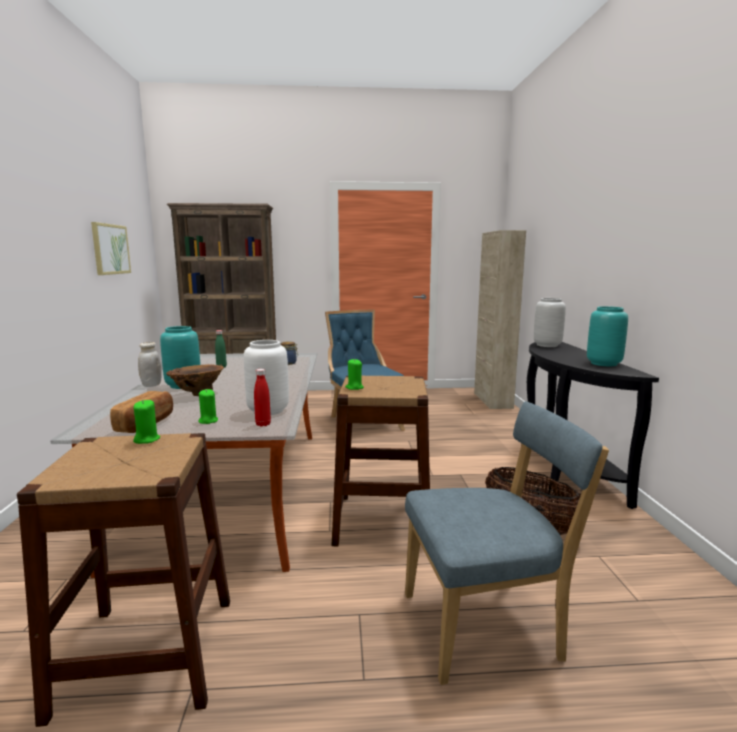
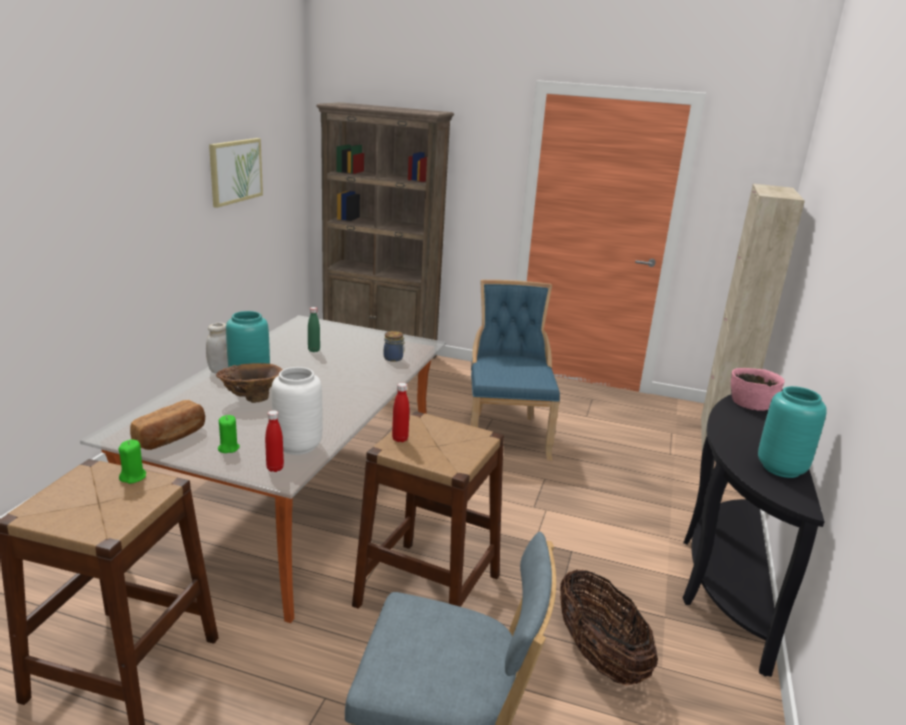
camera: 20 degrees right, 10 degrees up
green candle [345,359,364,390] -> red bottle [392,383,409,442]
grey vase [533,298,566,347] -> pink bowl [731,368,785,411]

